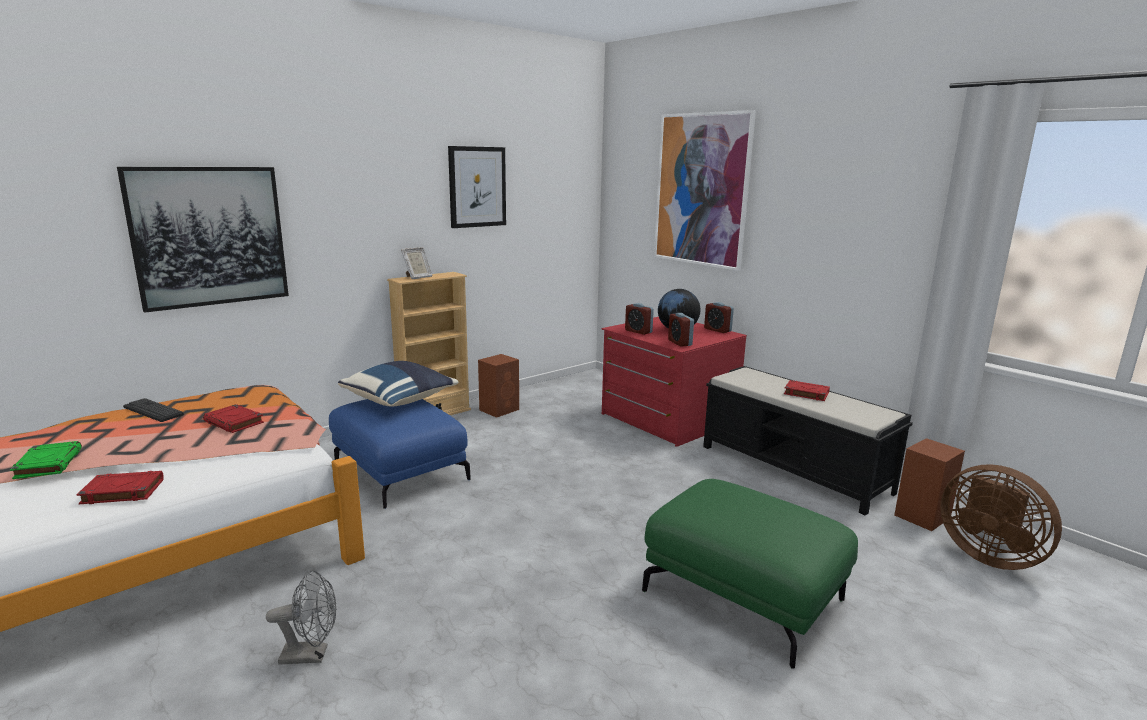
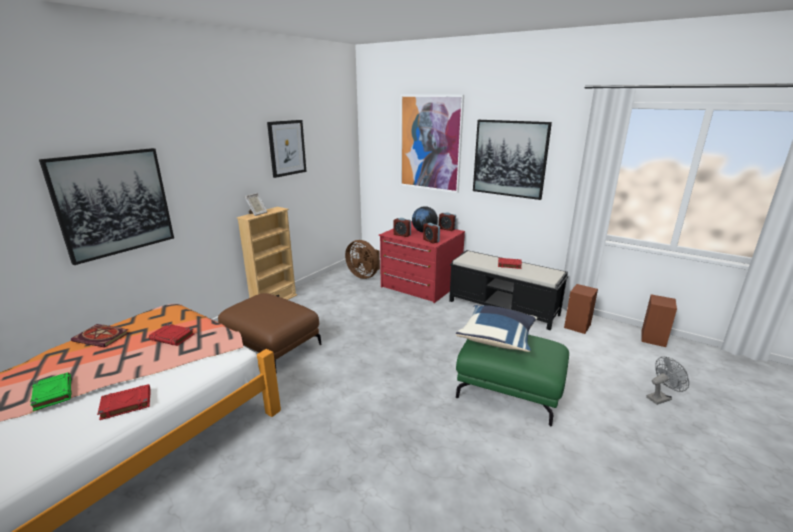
camera: 15 degrees left, 5 degrees up
keyboard [123,398,184,422] -> book [71,324,129,348]
grey fan [266,570,336,665] -> grey fan moved to [646,357,689,405]
blue ottoman [329,399,471,509] -> brown ottoman [218,293,321,374]
blue pillow [338,361,458,406] -> blue pillow moved to [456,305,537,352]
brown speaker [478,354,519,418] -> brown speaker moved to [641,294,677,347]
brown fan [940,464,1062,570] -> brown fan moved to [345,240,380,279]
none -> picture [473,120,552,200]

